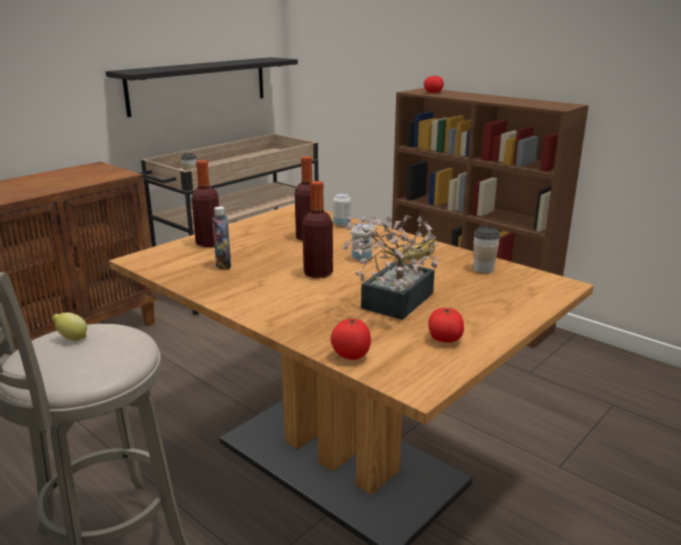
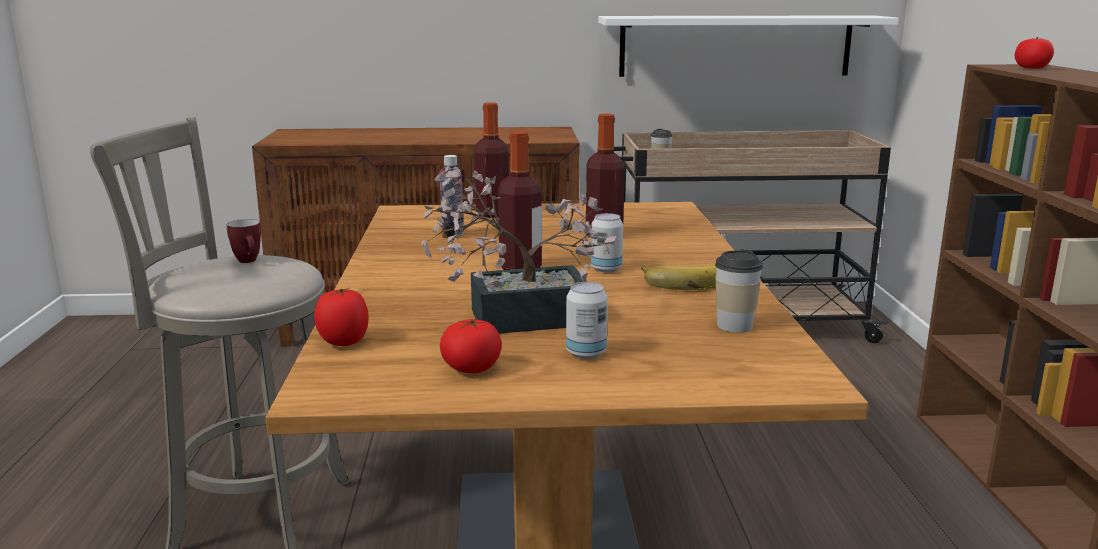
camera: 45 degrees right, 5 degrees down
lemon [52,312,87,341] -> mug [226,219,261,263]
black shelf [105,57,298,117] -> white shelf [598,15,898,77]
can [333,193,351,227] -> can moved to [566,282,608,359]

